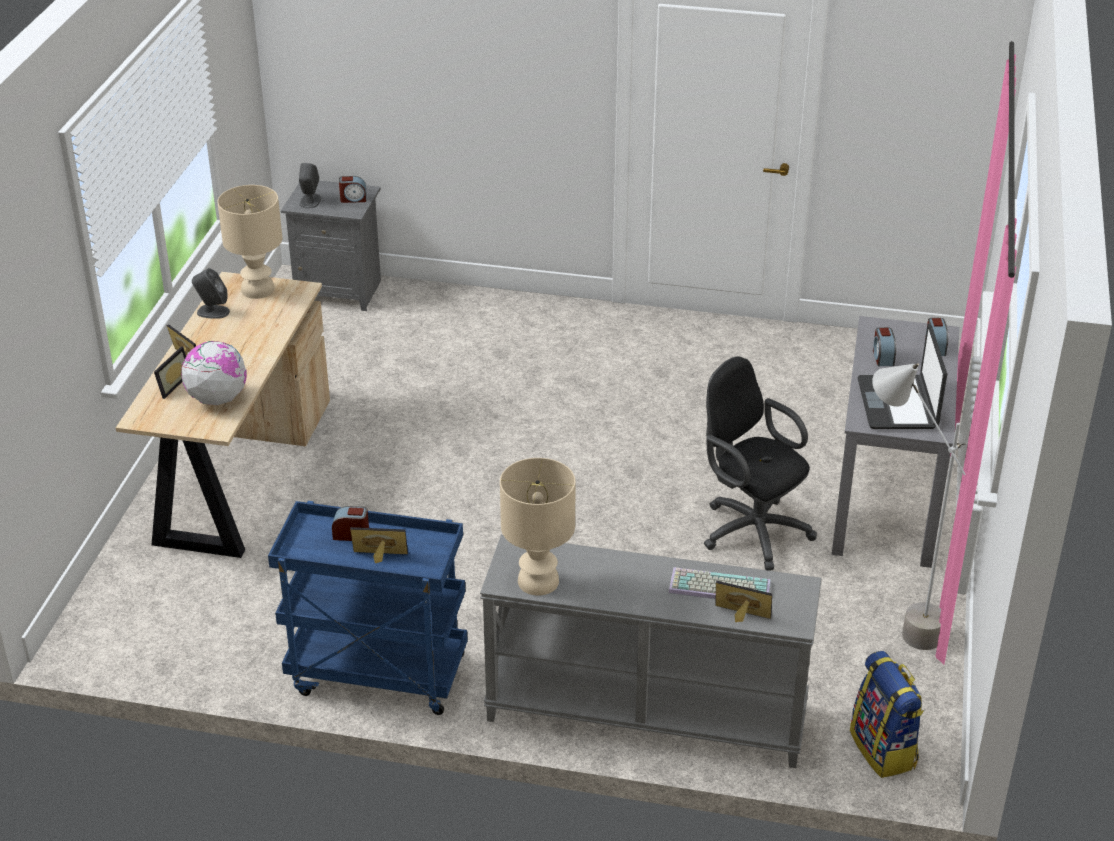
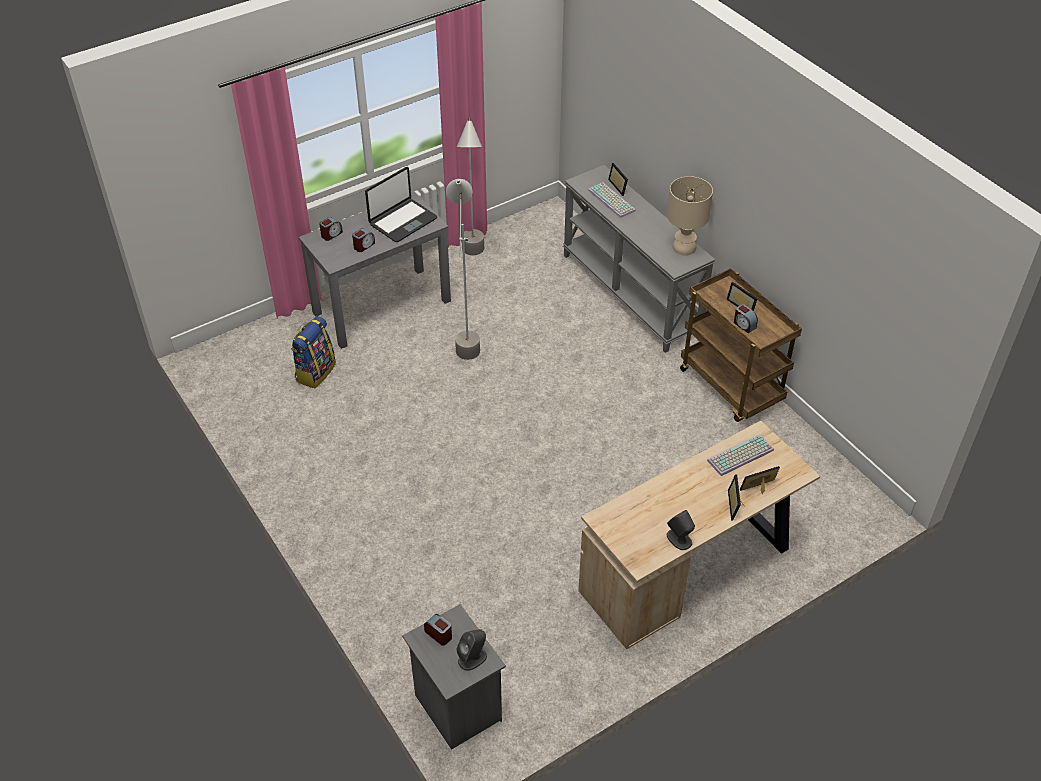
camera: 135 degrees left, 10 degrees up
globe [181,341,247,405] -> keyboard [707,434,774,476]
beige table lamp [217,185,282,299] -> none
blue cart [268,501,468,715] -> brown cart [680,268,802,422]
black office chair [704,356,817,571] -> grey floor lamp [446,179,480,360]
backpack [850,651,924,778] -> backpack moved to [291,316,336,388]

